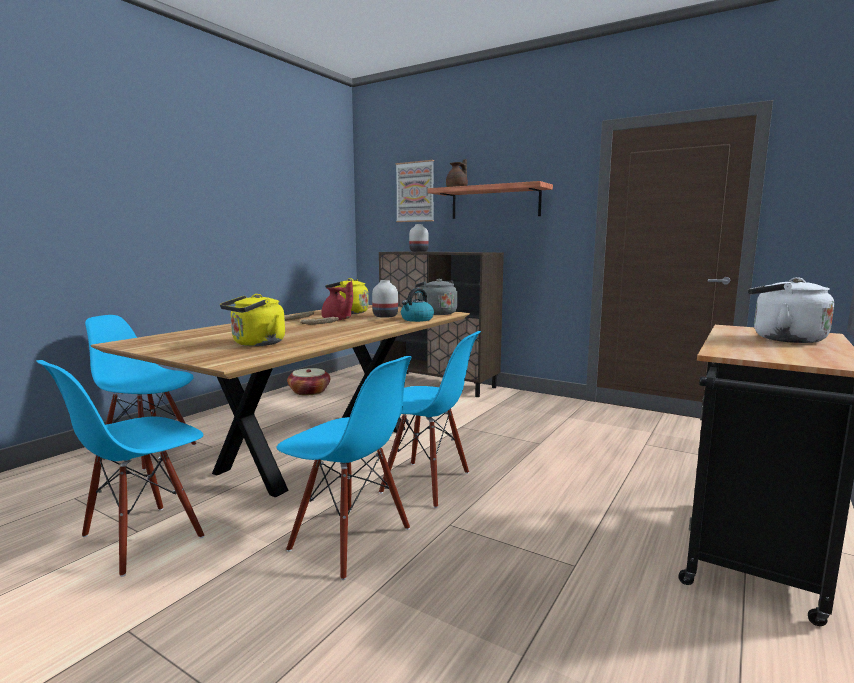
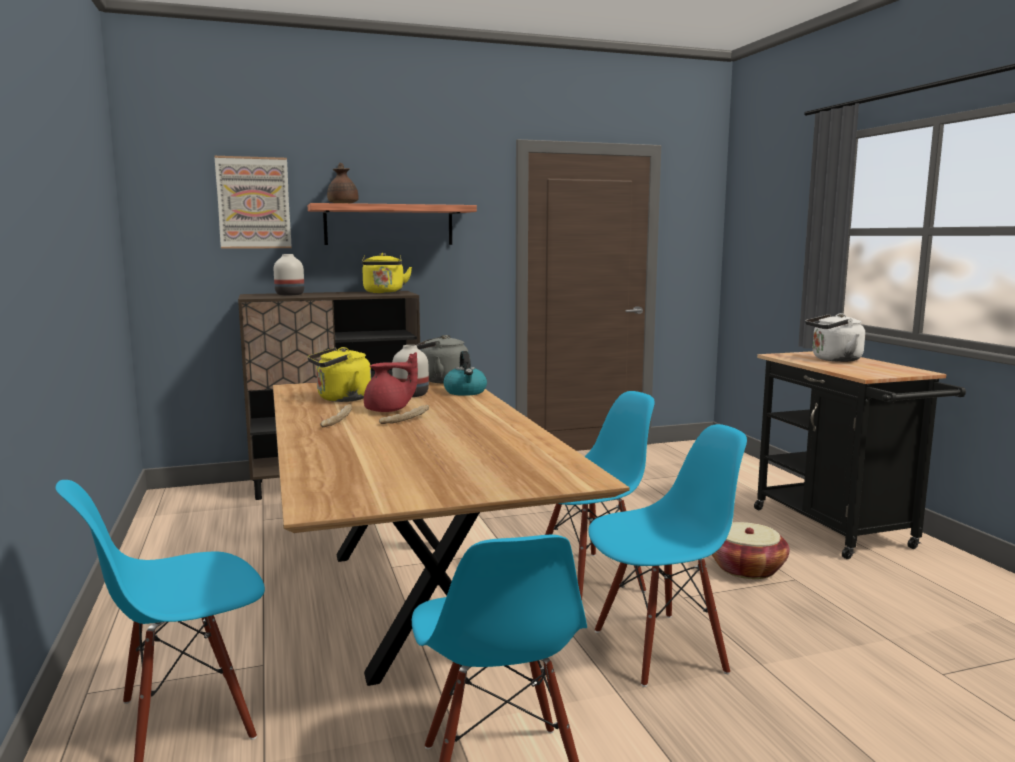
camera: 50 degrees left, 0 degrees up
yellow kettle [220,294,285,346] -> yellow kettle moved to [362,253,412,293]
basket [287,368,330,396] -> basket moved to [712,522,789,579]

